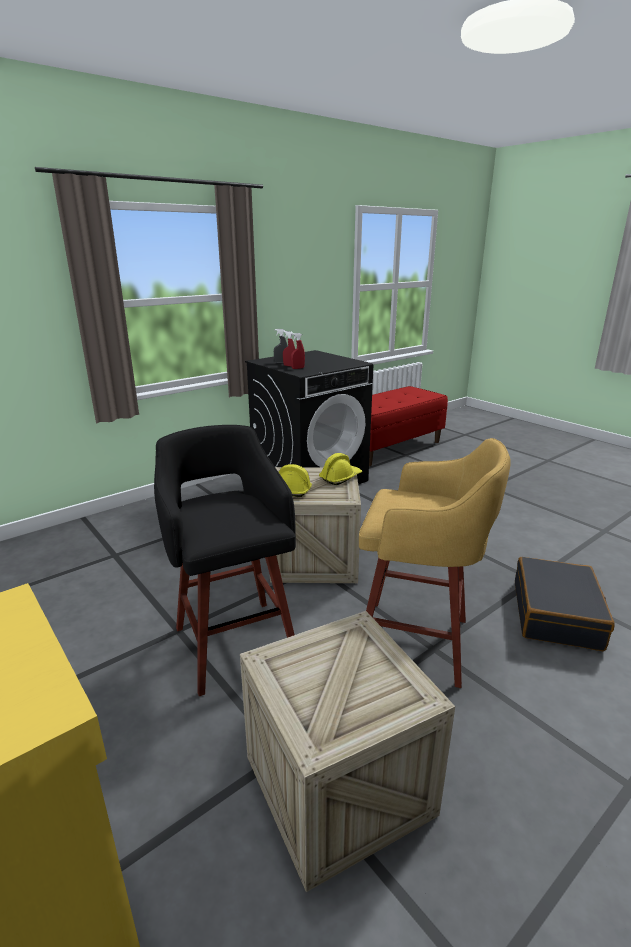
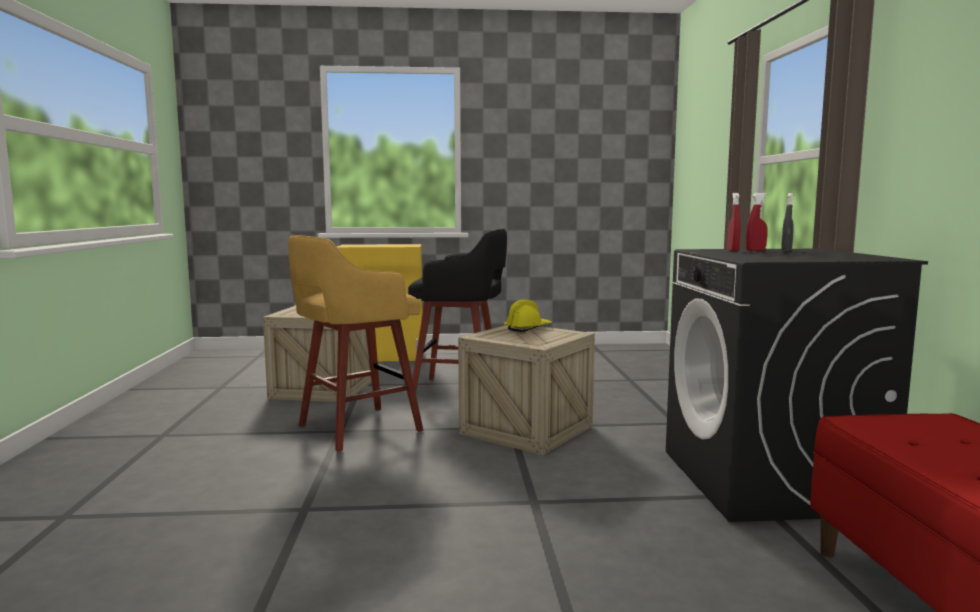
camera: 125 degrees right, 15 degrees down
yellow hard hat [319,453,362,485] -> none
black suitcase [515,557,615,651] -> none

